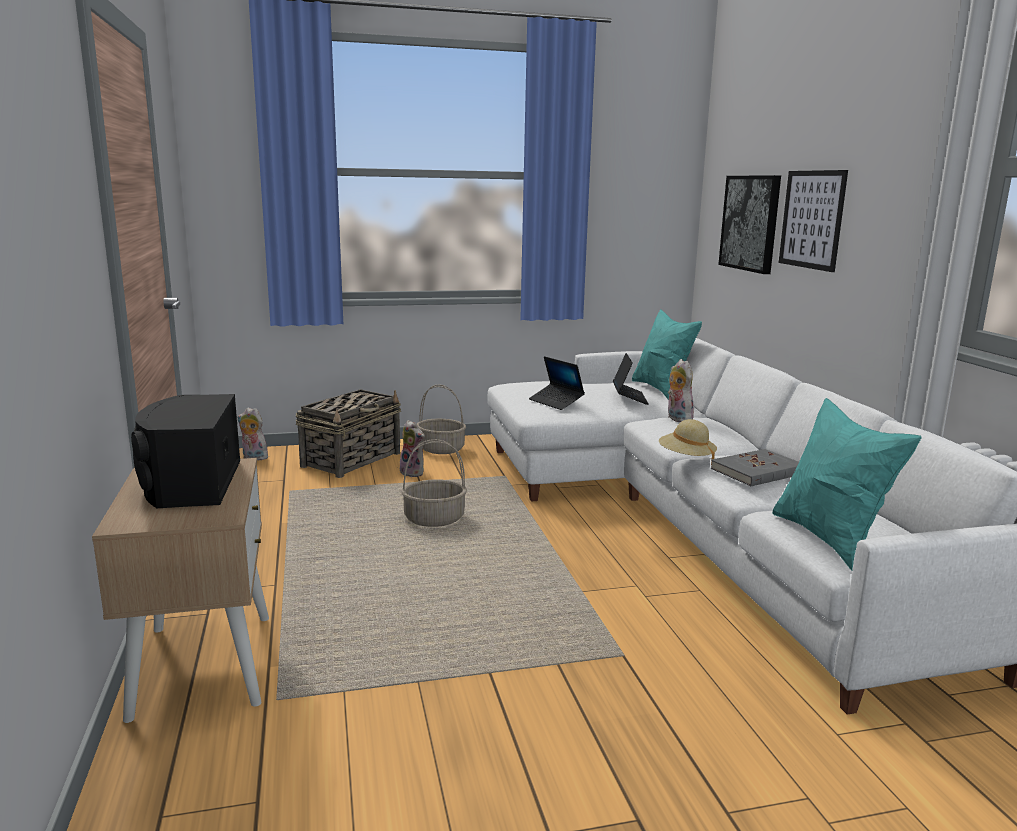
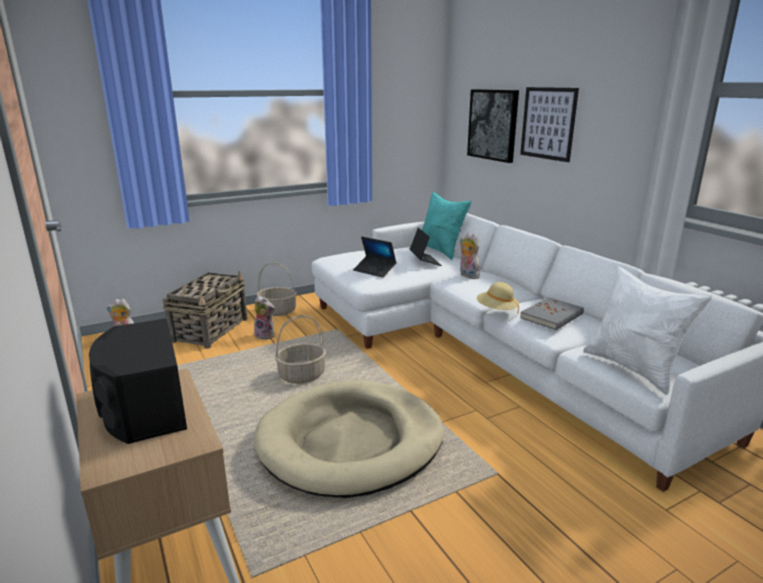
camera: 15 degrees left, 5 degrees up
turquoise pillow [772,398,922,570] -> white pillow [583,266,712,395]
none -> beige dog bed [254,380,444,498]

